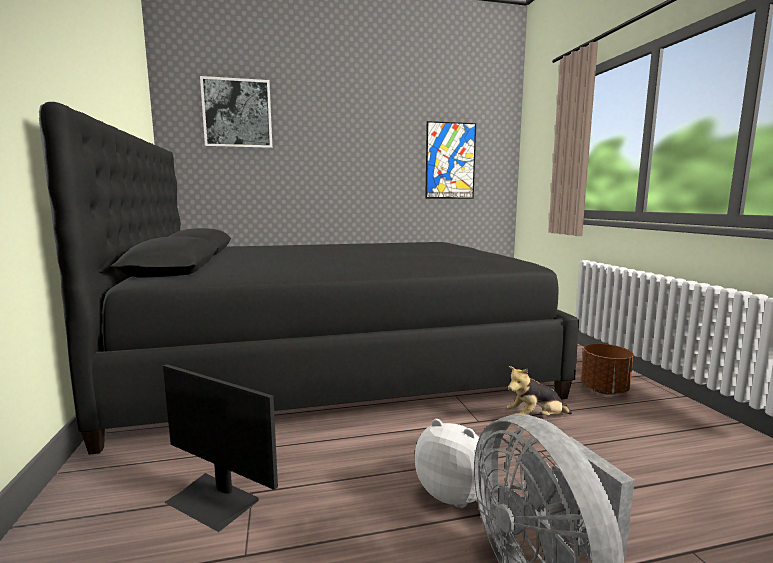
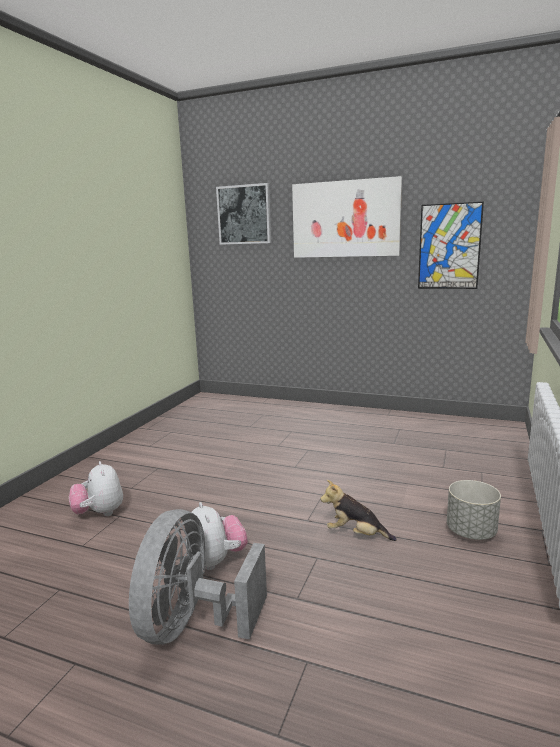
camera: 35 degrees right, 5 degrees up
black bed [39,102,579,455] -> none
monitor [163,364,278,532] -> plush toy [69,461,123,516]
brown planter [581,344,634,395] -> grey planter [447,480,501,540]
none -> picture [292,176,402,258]

